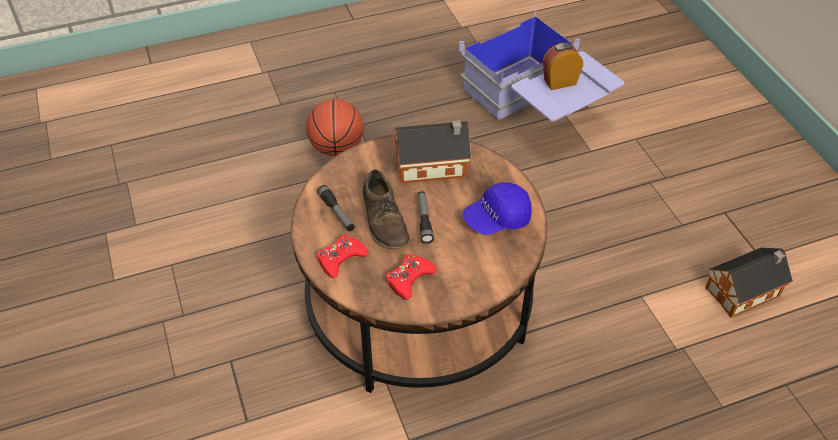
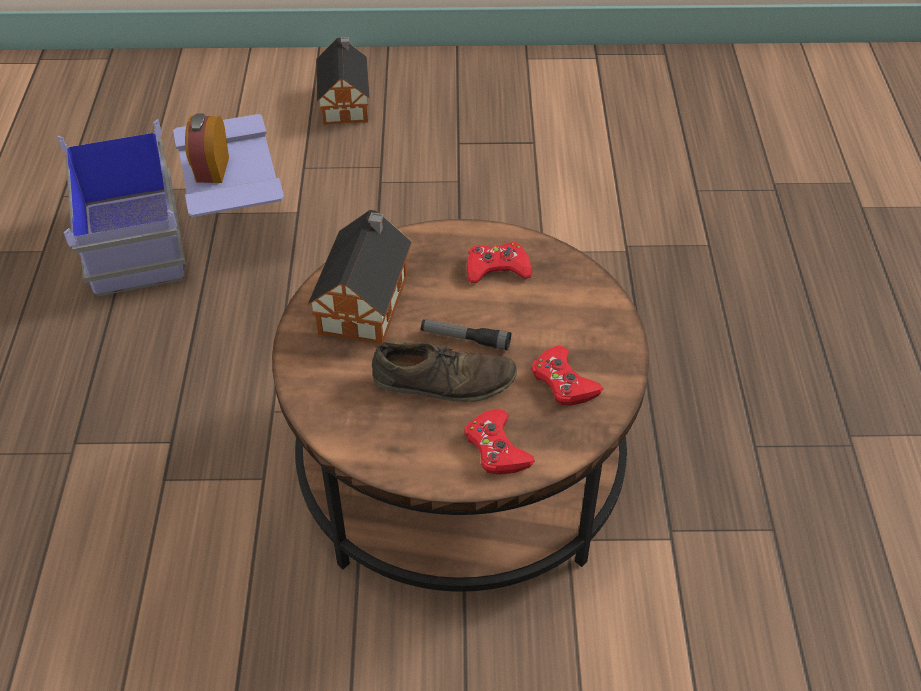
camera: 70 degrees left, 0 degrees up
basketball [306,99,364,156] -> none
flashlight [317,185,355,231] -> none
blue cap [462,182,532,235] -> red game controller [467,242,532,283]
toy house [705,247,793,318] -> toy house moved to [316,37,370,125]

